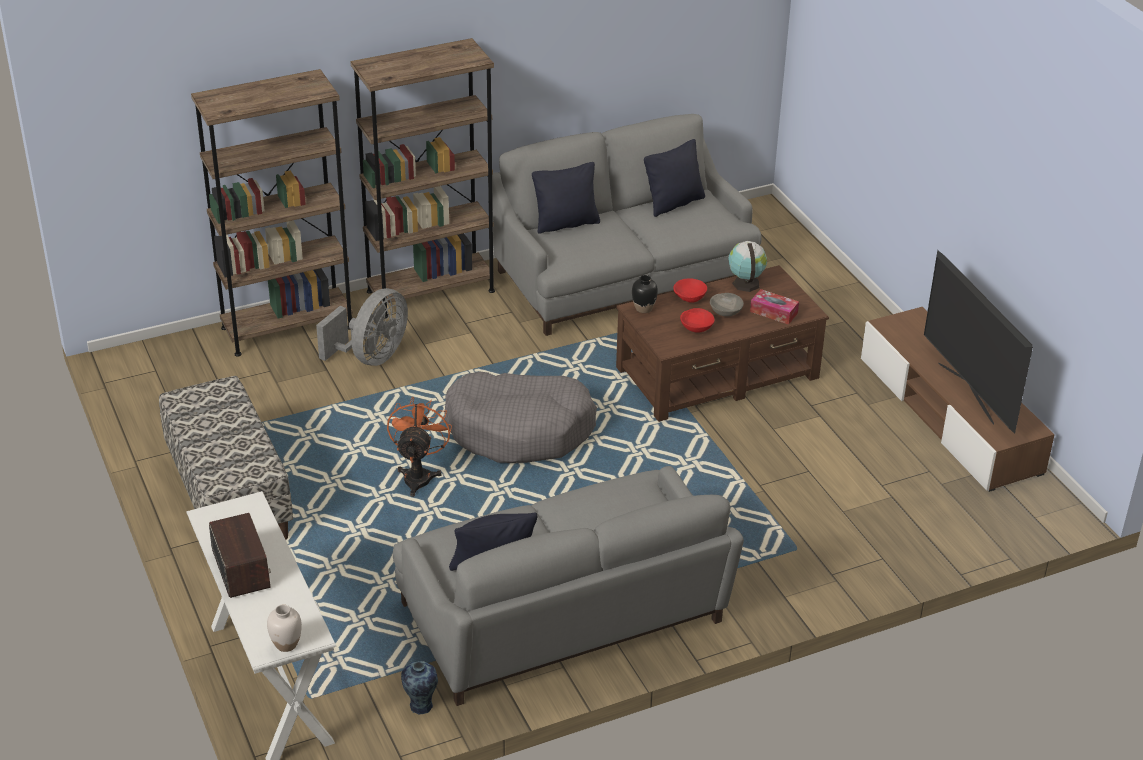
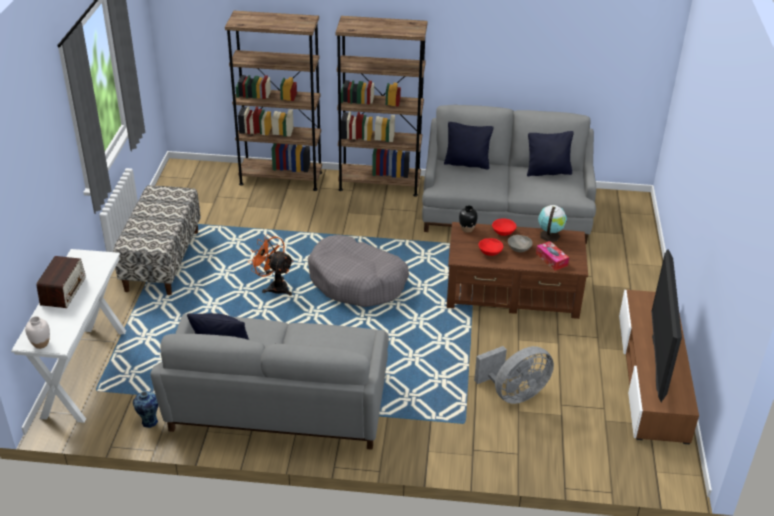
camera: 30 degrees right, 0 degrees up
grey fan [316,288,408,366] -> grey fan moved to [474,346,554,404]
orange fan [387,397,452,497] -> orange fan turned 90 degrees counterclockwise [248,234,294,296]

